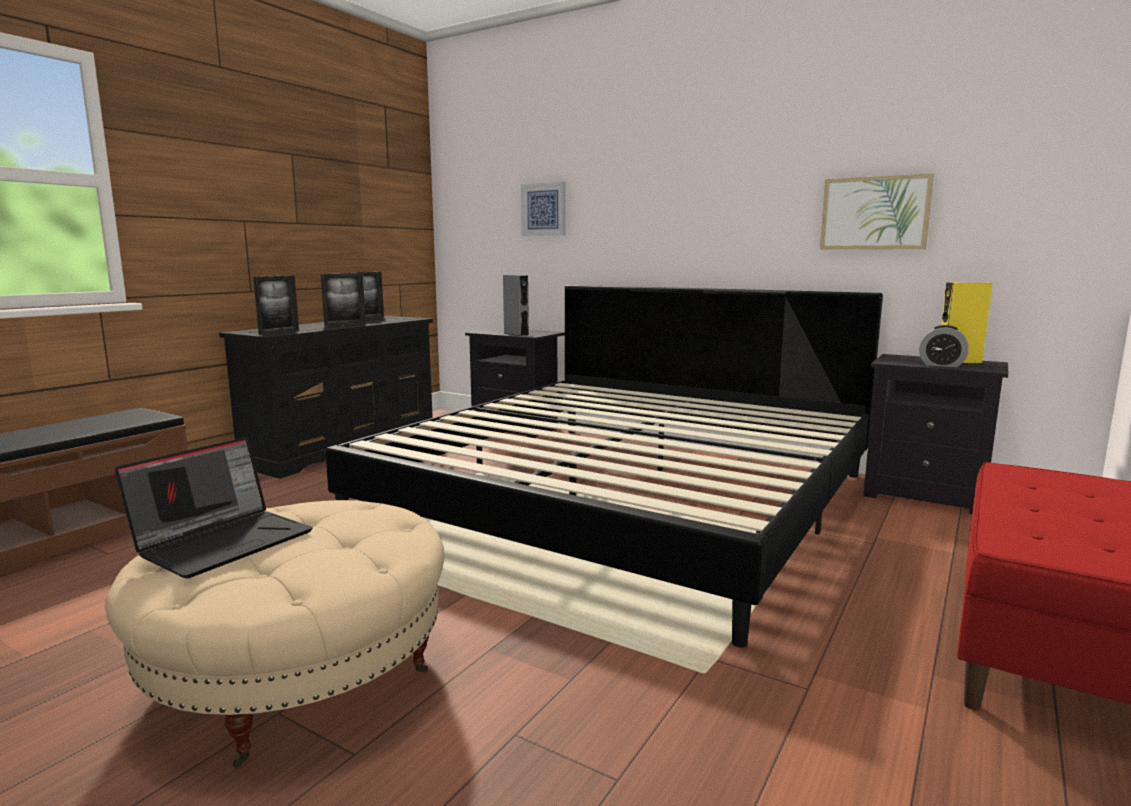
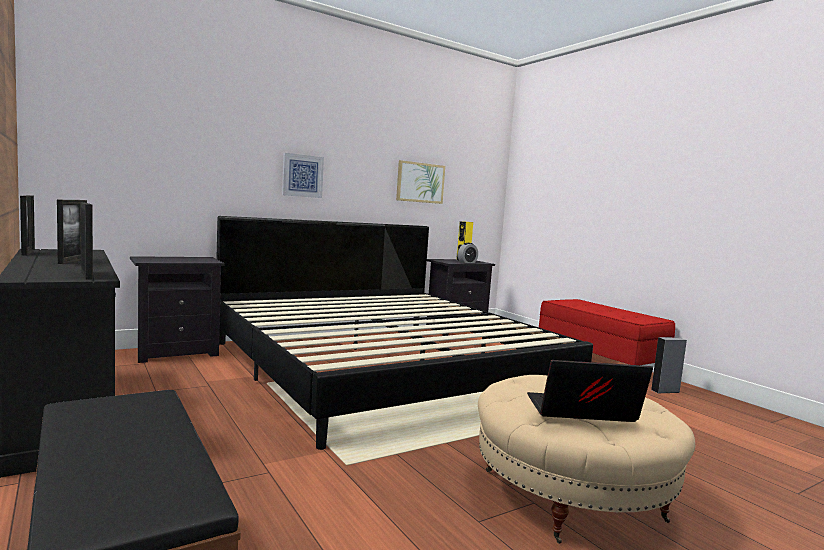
camera: 65 degrees left, 5 degrees down
laptop [115,437,313,578] -> laptop turned 60 degrees counterclockwise [527,360,653,422]
grey speaker [503,275,529,336] -> grey speaker moved to [651,337,687,393]
picture [521,182,566,236] -> picture moved to [282,153,324,198]

